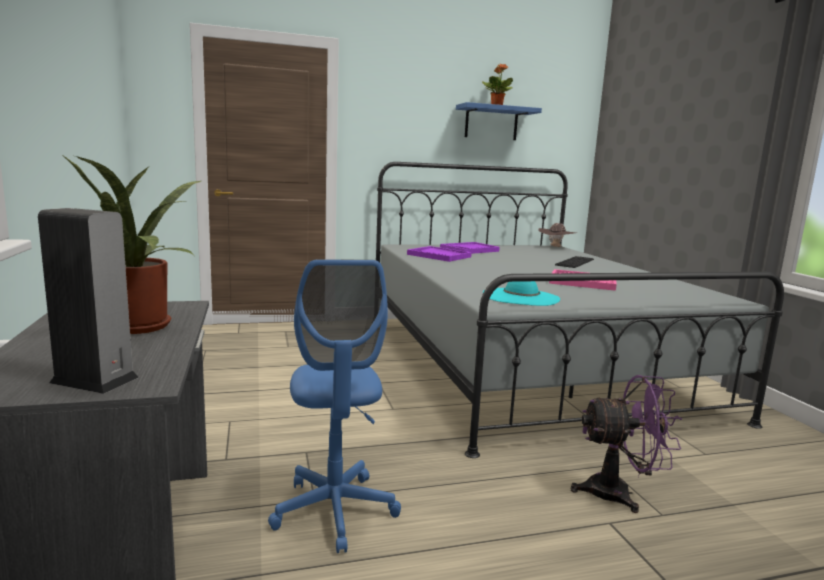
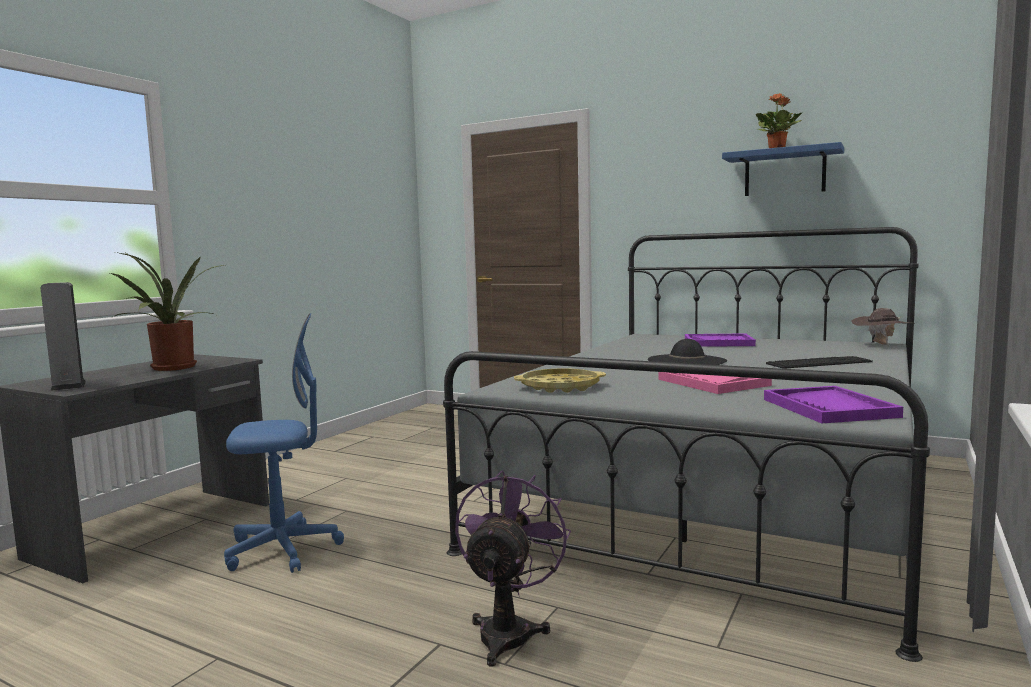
camera: 45 degrees right, 5 degrees down
blue office chair [268,259,401,553] -> blue office chair turned 135 degrees counterclockwise [224,313,344,573]
purple tray [407,246,472,262] -> purple tray moved to [764,386,903,423]
turquoise hat [483,281,560,306] -> yellow tray [514,368,606,393]
purple fan [571,375,682,513] -> purple fan turned 120 degrees counterclockwise [455,471,571,666]
none -> black hat [648,339,727,365]

